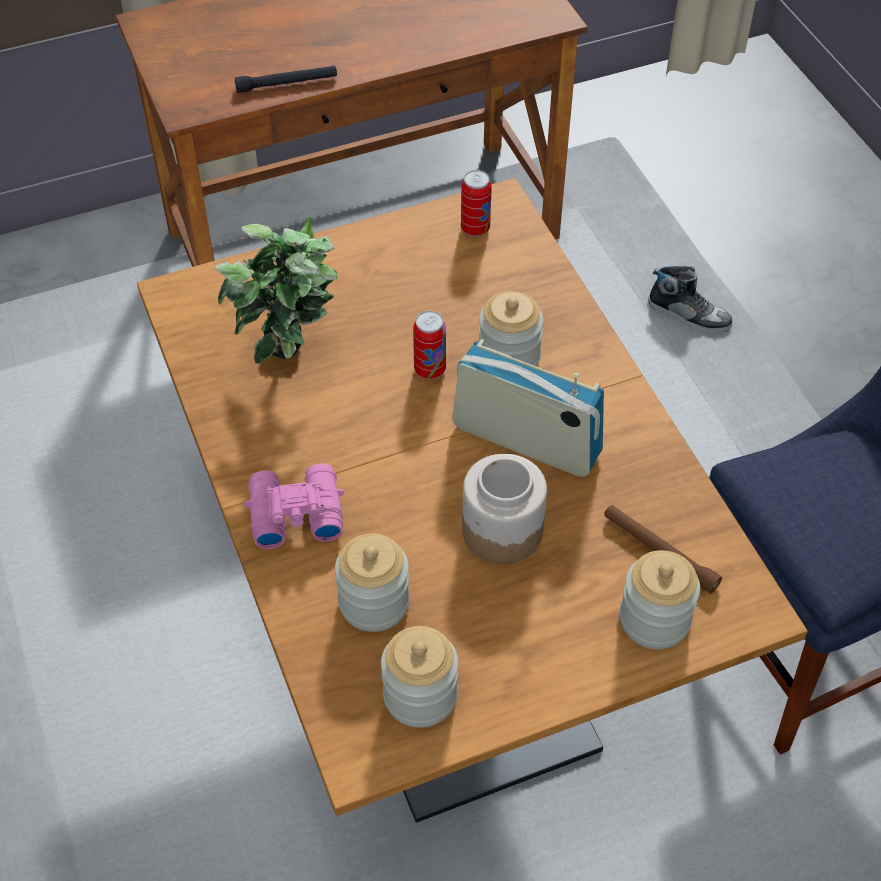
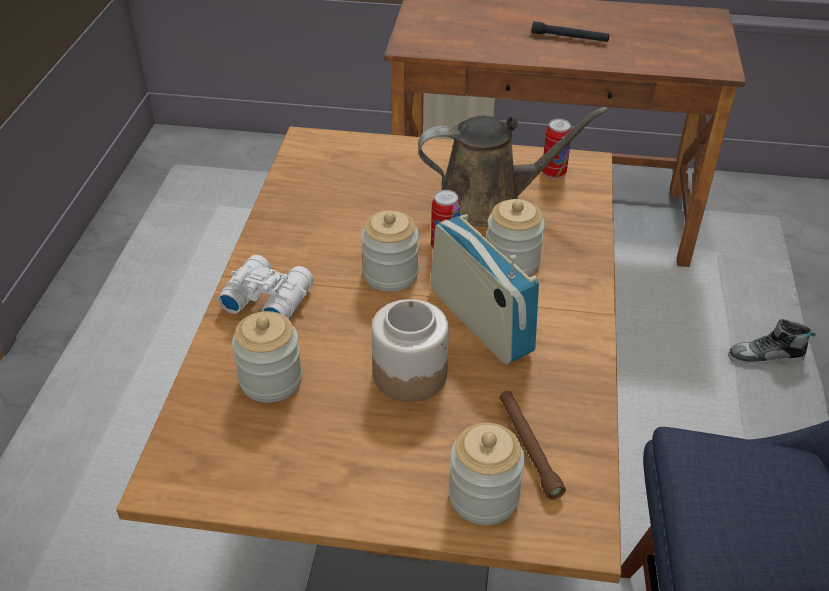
camera: 30 degrees right, 10 degrees down
potted plant [215,216,338,364] -> none
black flashlight [235,66,337,93] -> black flashlight moved to [531,21,610,42]
pink binoculars [244,463,344,549] -> white binoculars [218,255,314,319]
jar [381,626,458,728] -> jar moved to [361,210,419,292]
shoe [648,266,732,332] -> shoe turned 120 degrees clockwise [728,319,816,366]
none -> brown watering can [418,107,608,227]

